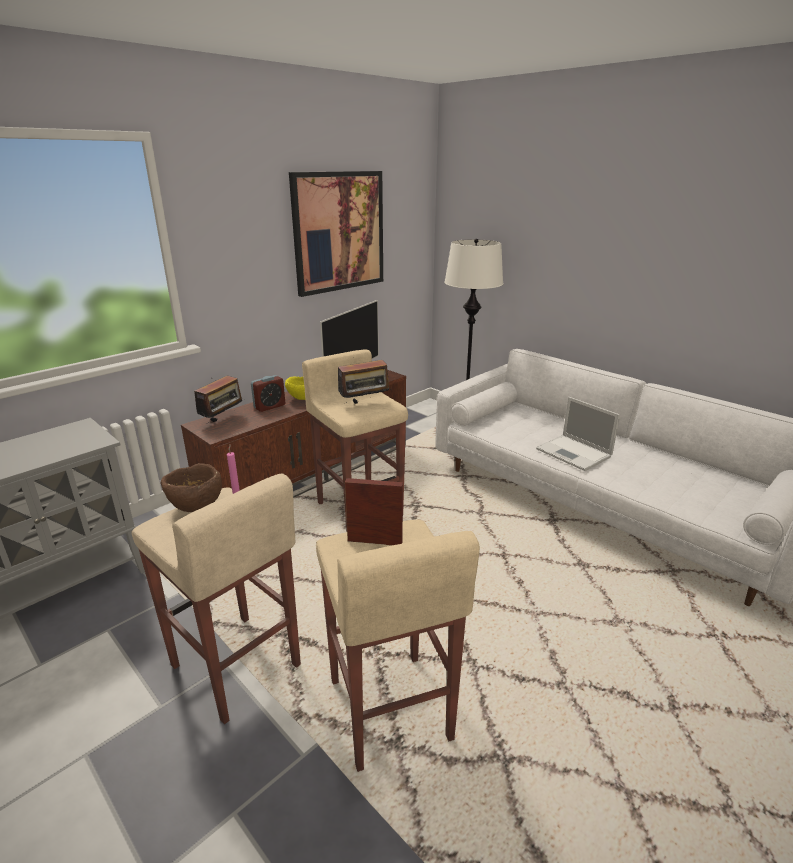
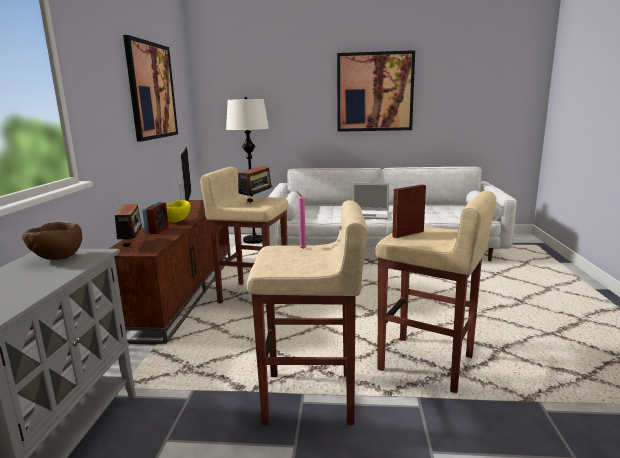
camera: 40 degrees left, 10 degrees down
brown bowl [161,463,222,512] -> brown bowl moved to [22,222,82,260]
none -> picture [337,50,415,132]

